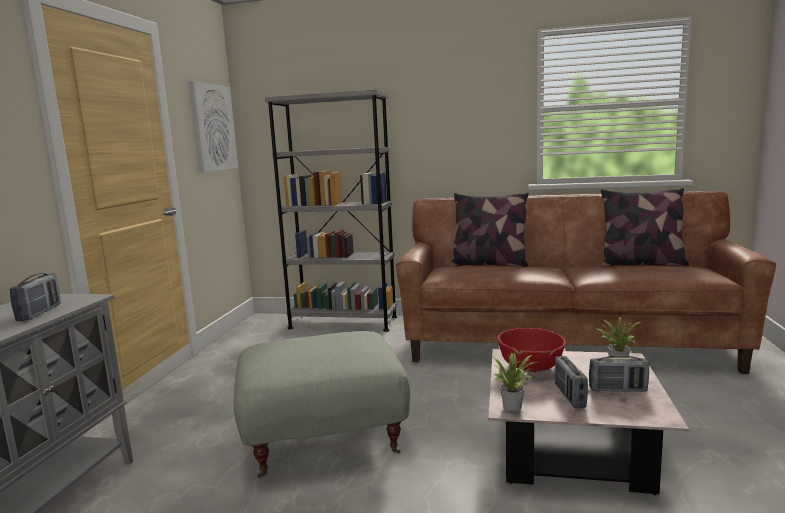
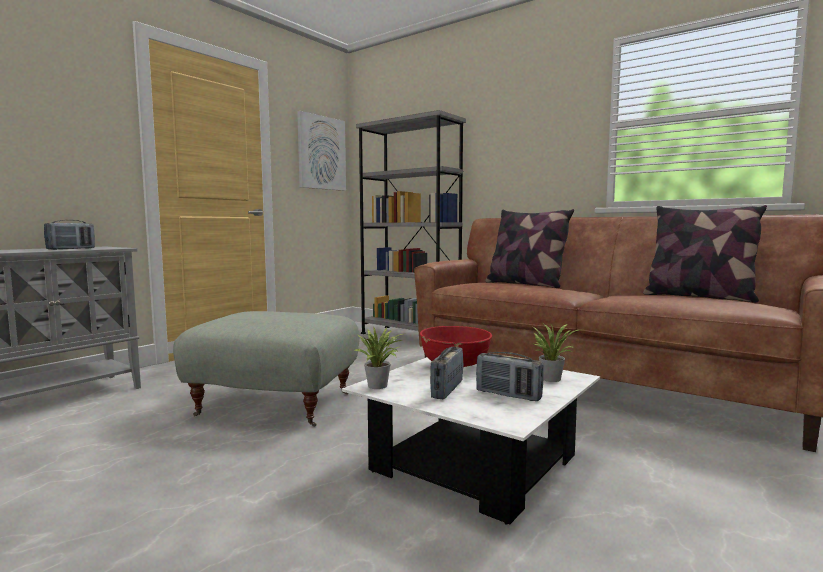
camera: 25 degrees right, 5 degrees down
pink coffee table [488,349,689,495] -> white coffee table [342,357,600,525]

